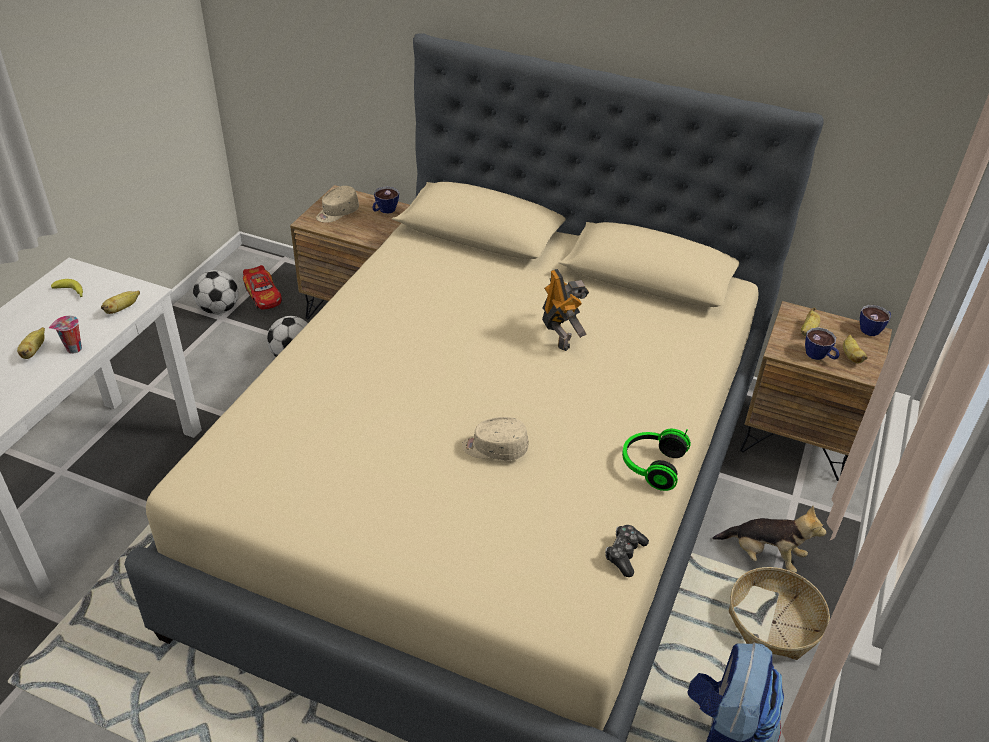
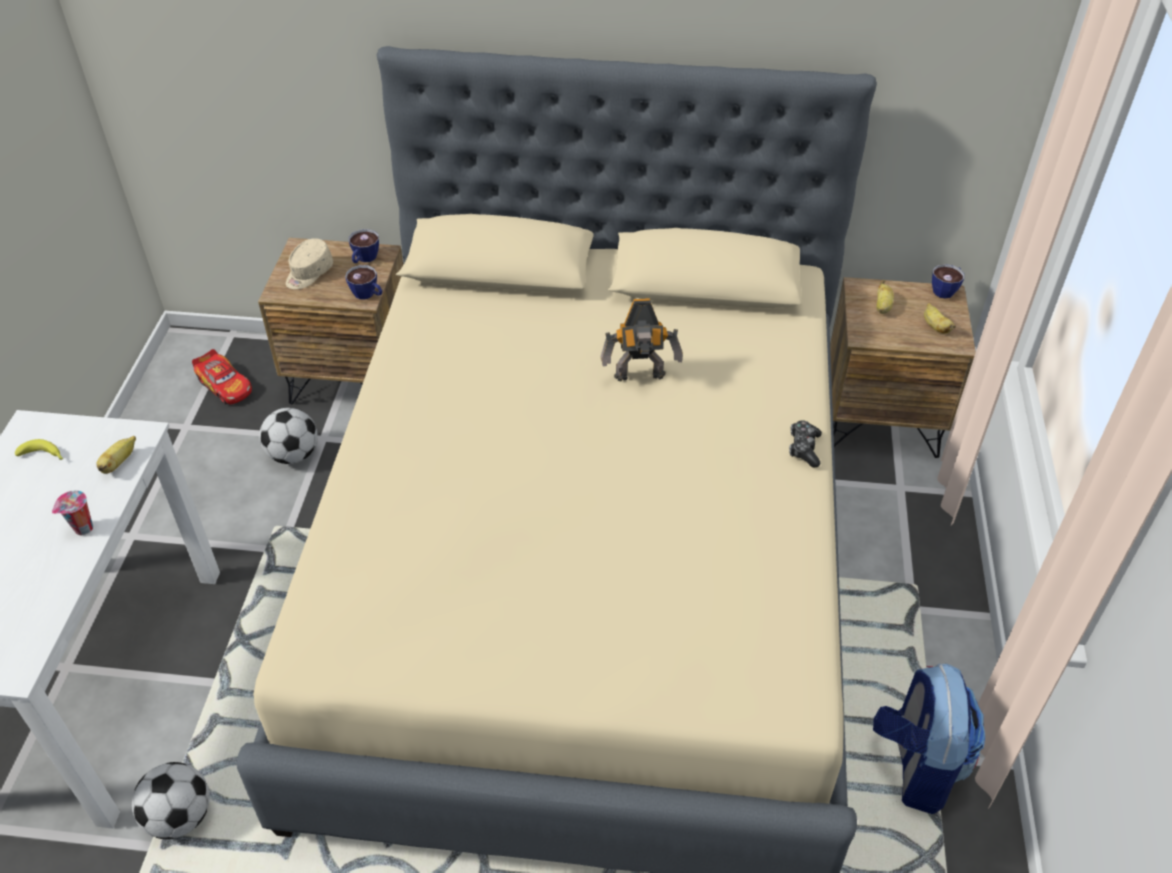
camera: 15 degrees left, 5 degrees up
banana [17,327,45,359] -> none
football [193,270,239,314] -> football moved to [132,762,210,839]
beige cap [462,417,528,461] -> none
toy robot [542,269,589,351] -> toy robot turned 120 degrees clockwise [600,298,683,382]
game controller [605,525,649,577] -> game controller moved to [789,420,822,467]
headphones [622,429,691,491] -> none
plush toy [712,506,826,573] -> none
basket [729,567,830,660] -> none
cup [805,327,840,360] -> cup moved to [345,265,382,299]

